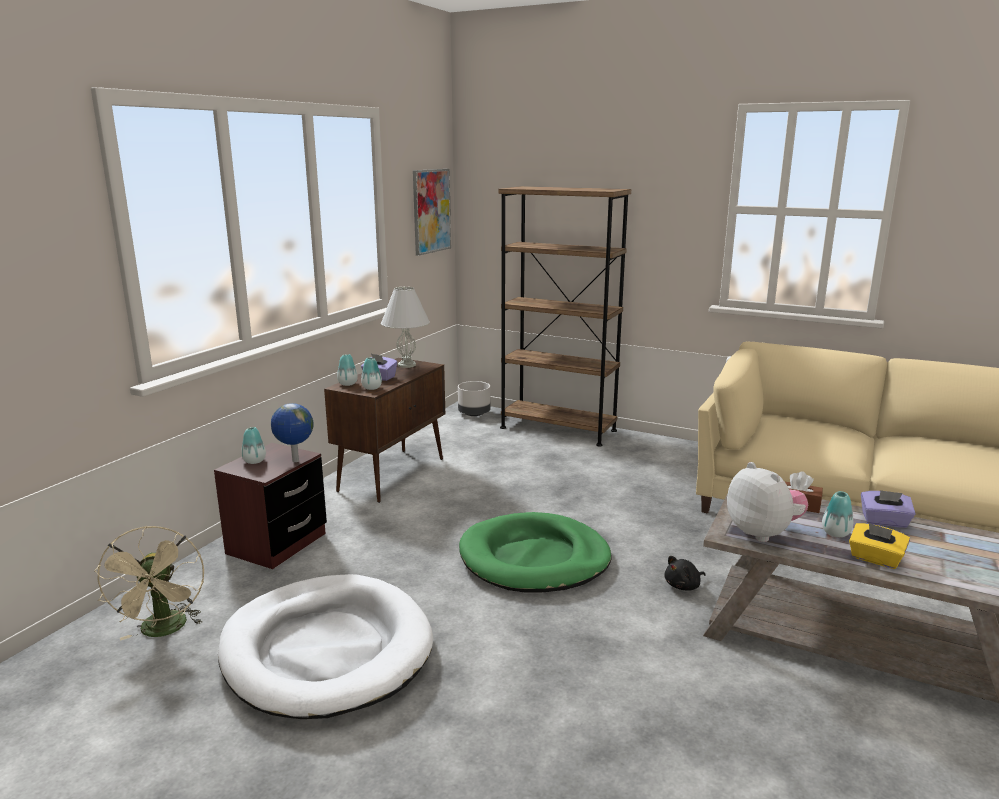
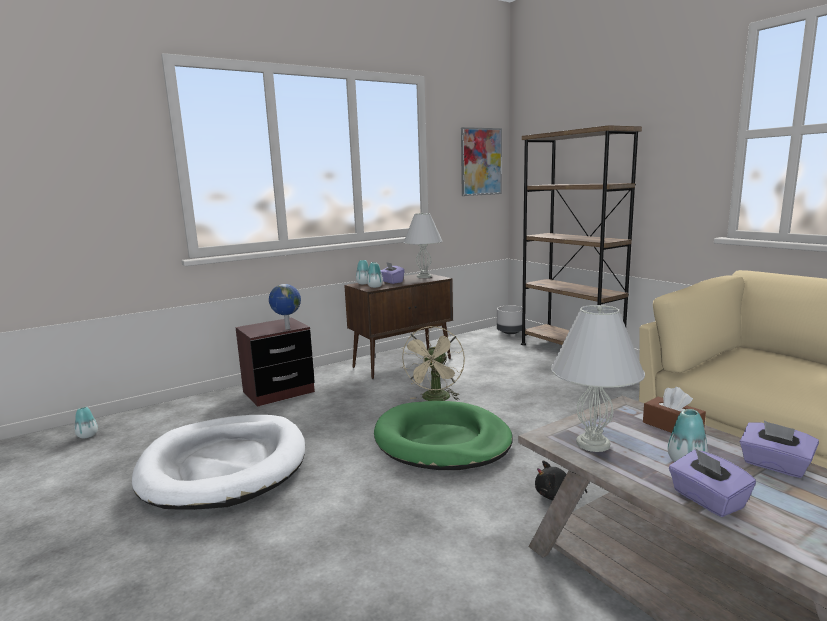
camera: 30 degrees right, 5 degrees down
beige fan [94,526,204,641] -> beige fan moved to [401,326,465,401]
vase [241,427,266,464] -> vase moved to [74,407,98,438]
plush toy [727,462,808,542] -> white table lamp [551,305,645,452]
yellow tissue box [849,523,910,569] -> purple tissue box [669,448,756,517]

